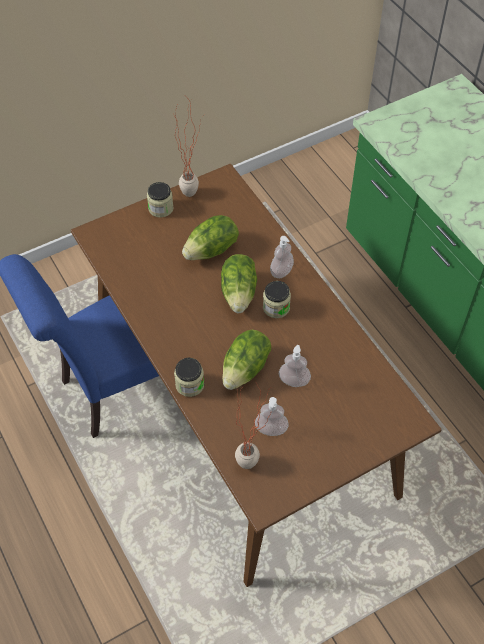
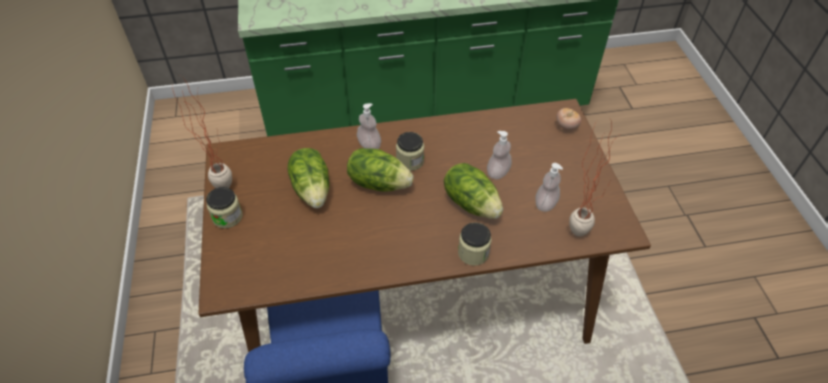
camera: 70 degrees left, 5 degrees down
none -> tomato [556,108,581,130]

